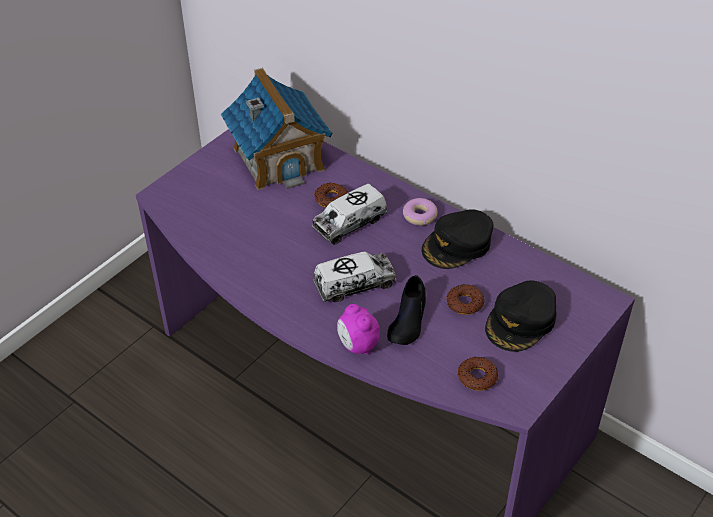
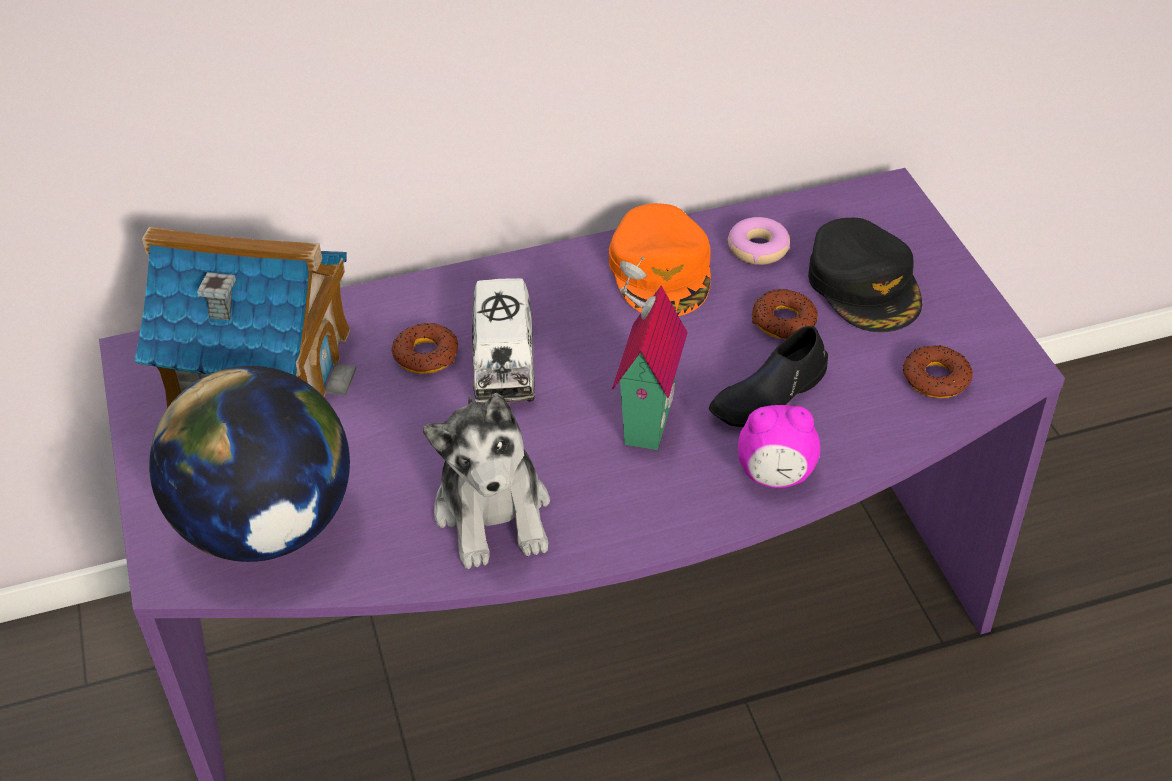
camera: 55 degrees left, 0 degrees up
toy truck [314,251,396,302] -> toy house [612,257,688,450]
black shoe [387,275,426,345] -> black shoe turned 90 degrees clockwise [709,326,828,427]
donut [403,198,438,225] -> donut moved to [727,217,790,265]
black cap [422,209,493,269] -> orange cap [609,203,711,316]
none -> globe [149,366,350,562]
none -> plush toy [423,393,550,569]

